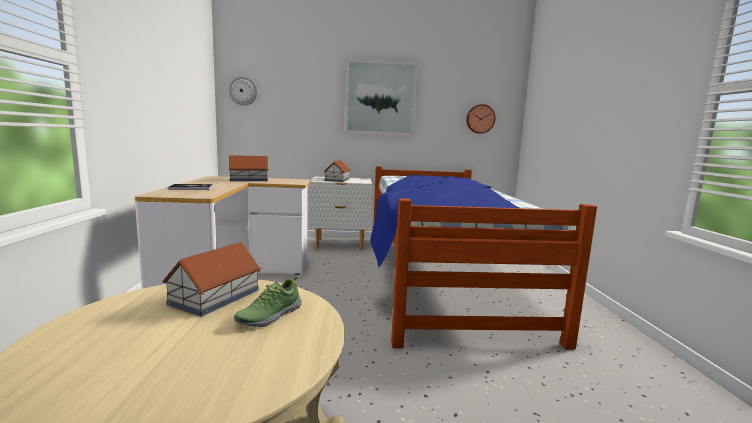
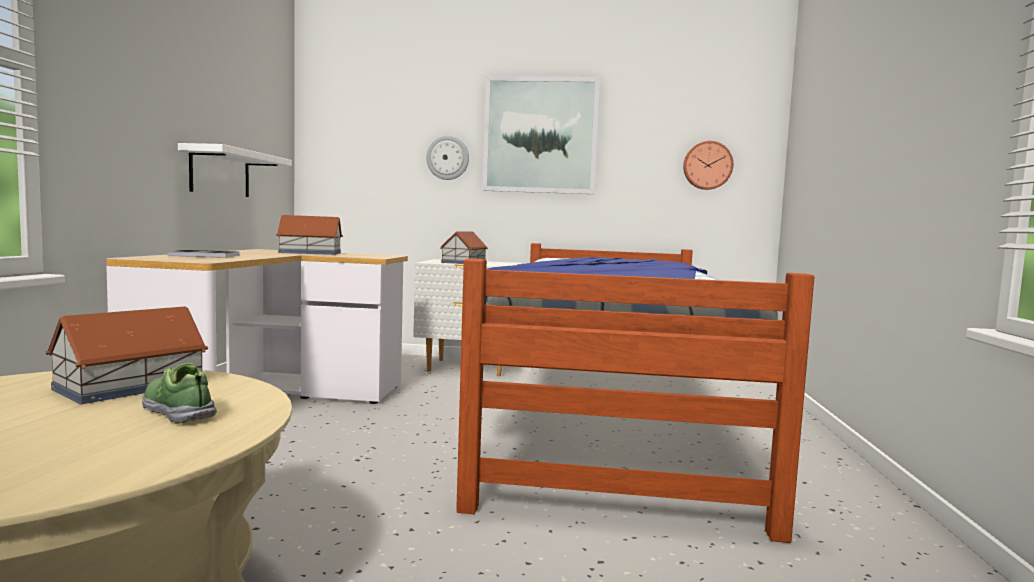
camera: 10 degrees right, 5 degrees down
wall clock [229,76,258,106] -> wall clock moved to [426,136,469,180]
shoe [234,277,302,327] -> shoe turned 90 degrees clockwise [142,362,217,424]
none -> white shelf [178,143,292,197]

